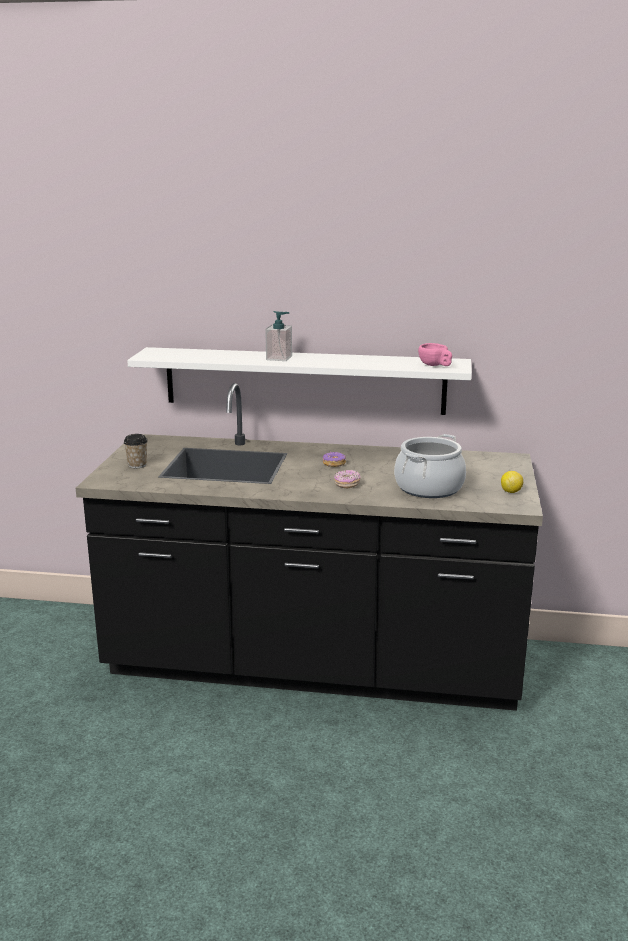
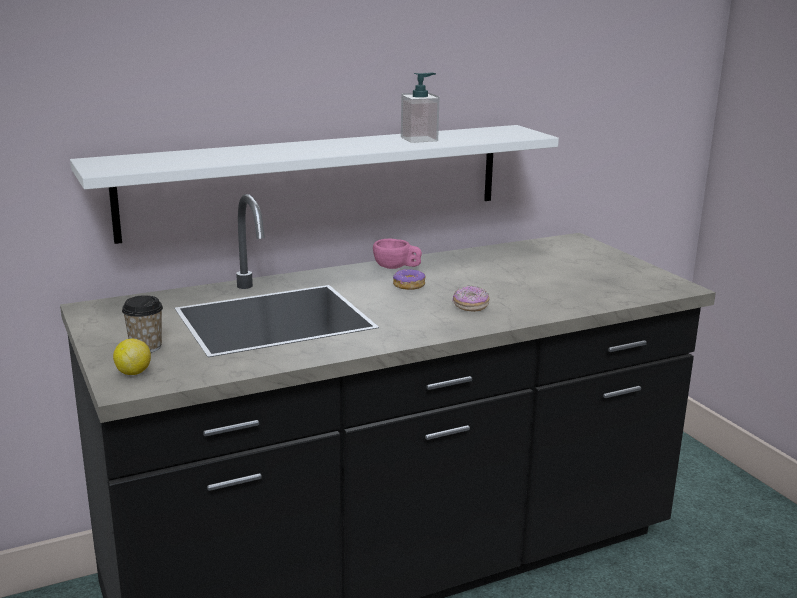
camera: 35 degrees left, 0 degrees up
soap dispenser [265,311,292,361] -> soap dispenser moved to [401,73,440,143]
cooking pot [394,434,466,498] -> none
pink cup [418,343,452,366] -> pink cup moved to [373,238,422,269]
lemon [501,471,523,493] -> lemon moved to [113,339,151,375]

